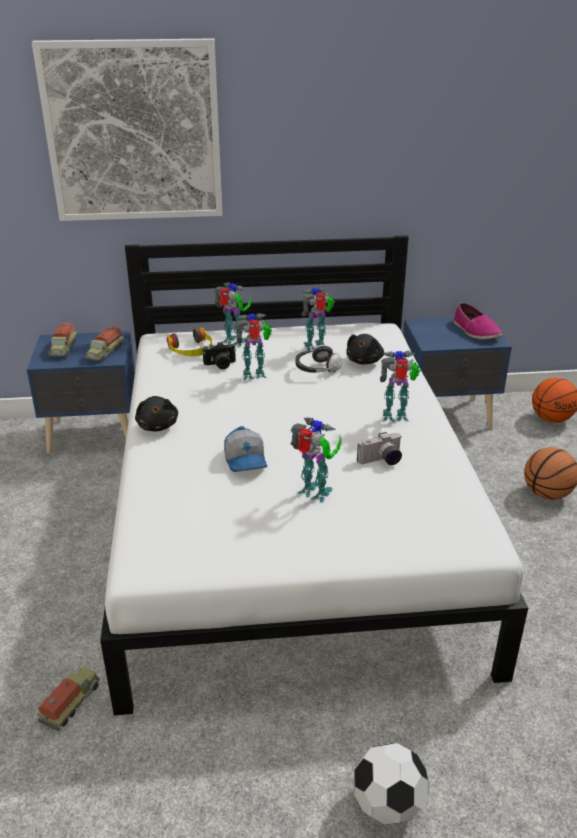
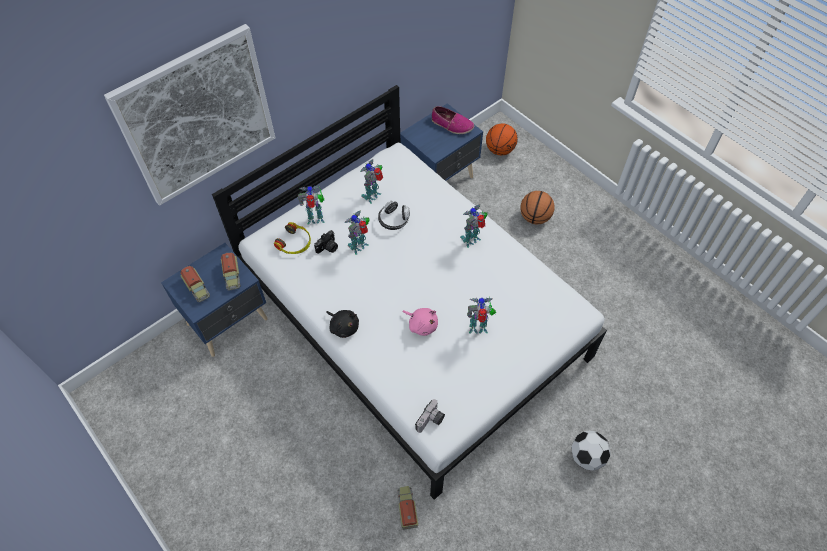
camera: 35 degrees left, 25 degrees up
cap [224,426,267,472] -> pink plush toy [402,308,438,336]
black plush toy [346,334,384,364] -> none
camera [357,432,402,465] -> camera moved to [415,399,445,433]

